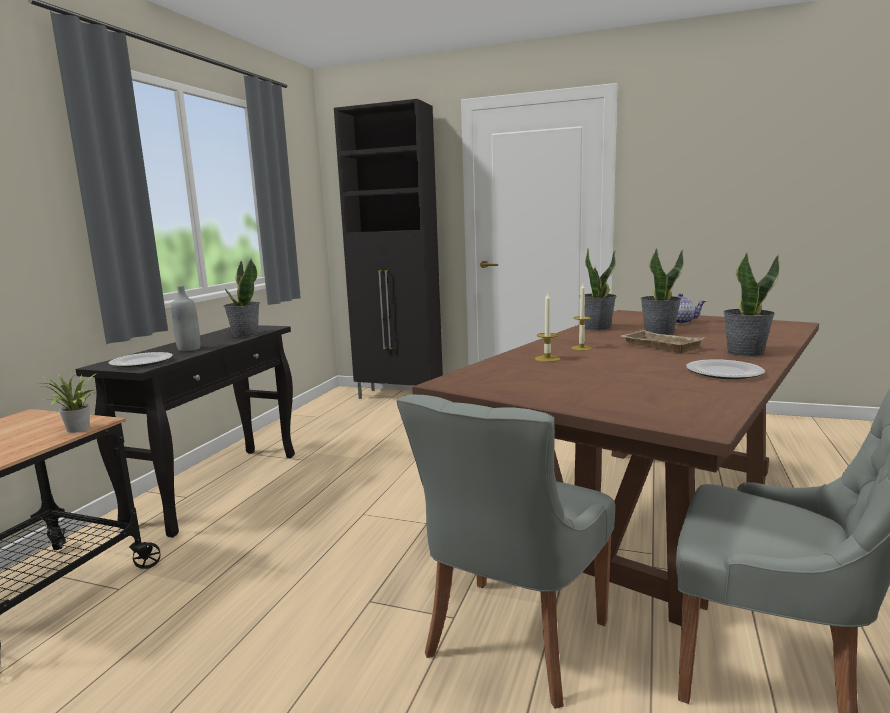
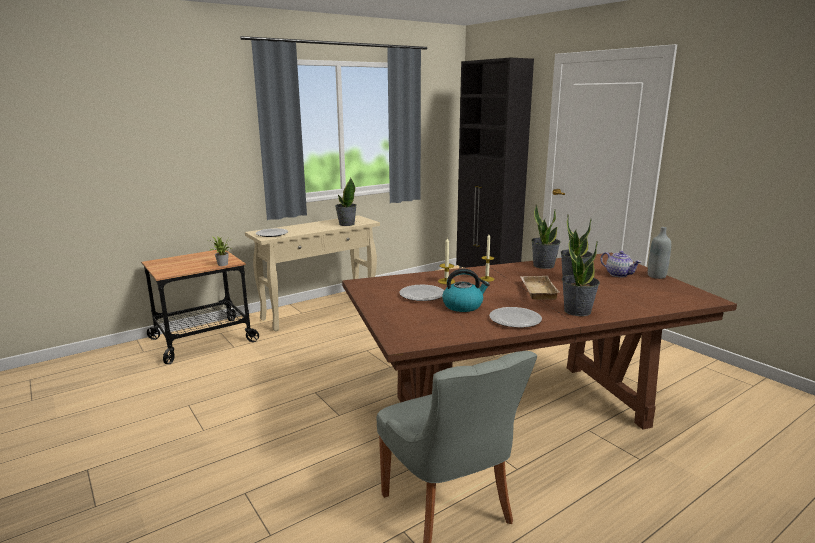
camera: 35 degrees right, 5 degrees up
black console table [76,325,295,538] -> beige console table [245,215,380,331]
grey bottle [171,286,200,351] -> grey bottle moved to [648,227,671,279]
grey chair [396,395,615,709] -> none
none -> plate [399,285,444,301]
none -> kettle [442,269,490,312]

